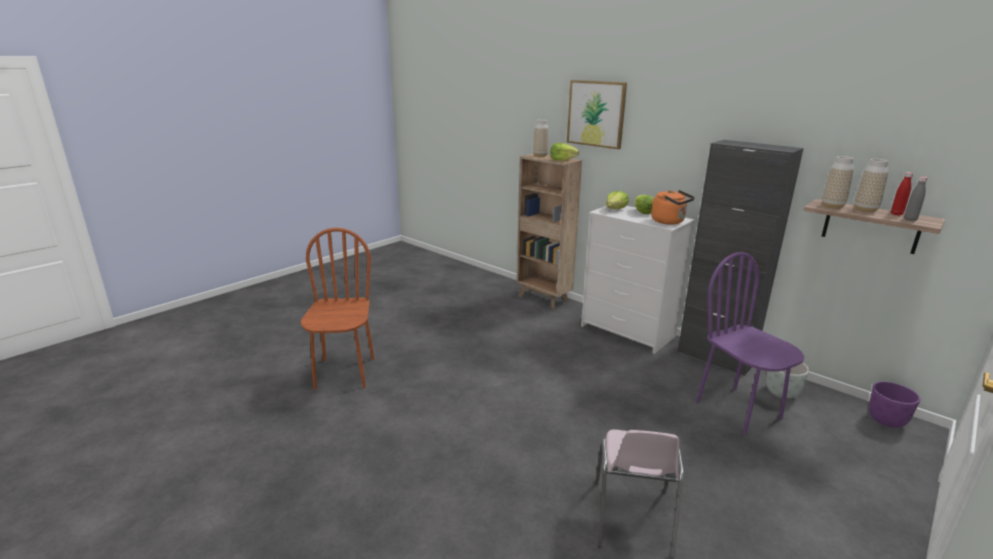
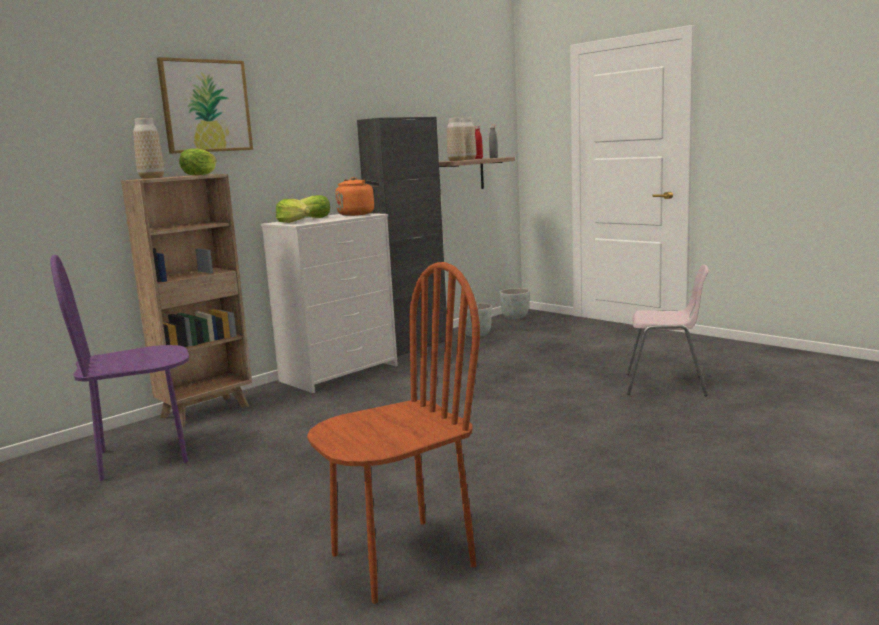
camera: 85 degrees left, 10 degrees down
brown chair [301,228,374,390] -> brown chair turned 150 degrees clockwise [307,262,480,604]
purple chair [696,252,805,435] -> purple chair moved to [50,255,189,481]
purple planter [868,381,920,428] -> grey planter [499,288,530,319]

